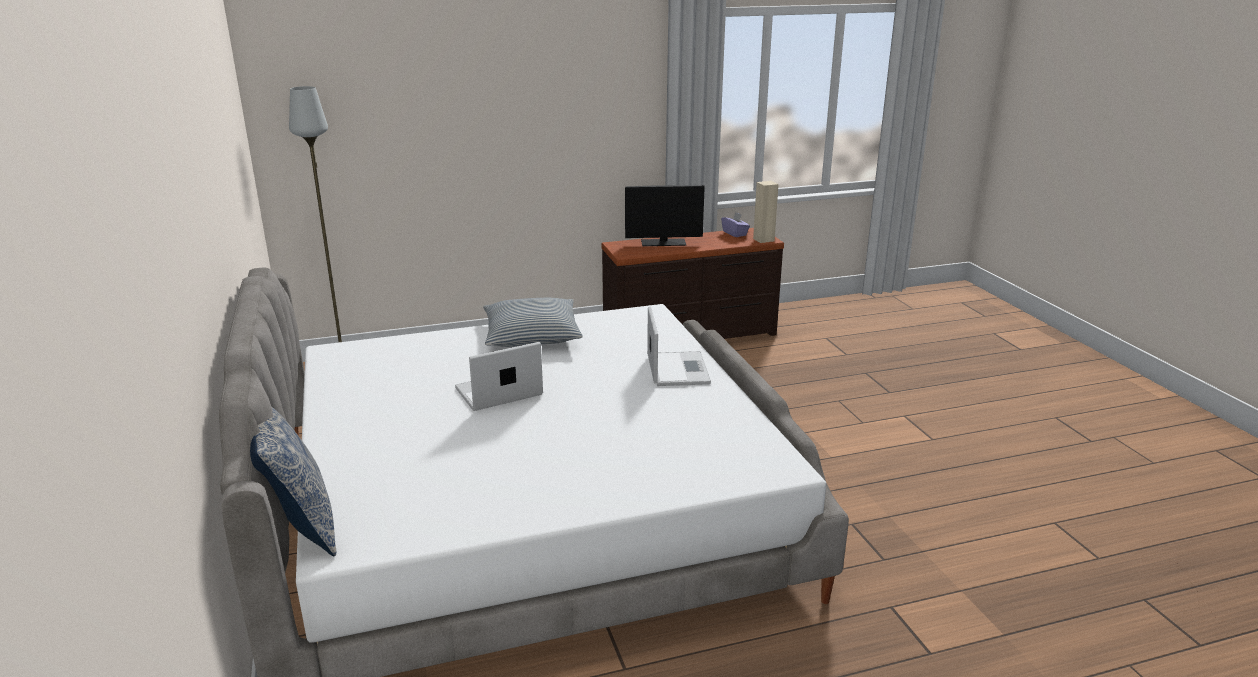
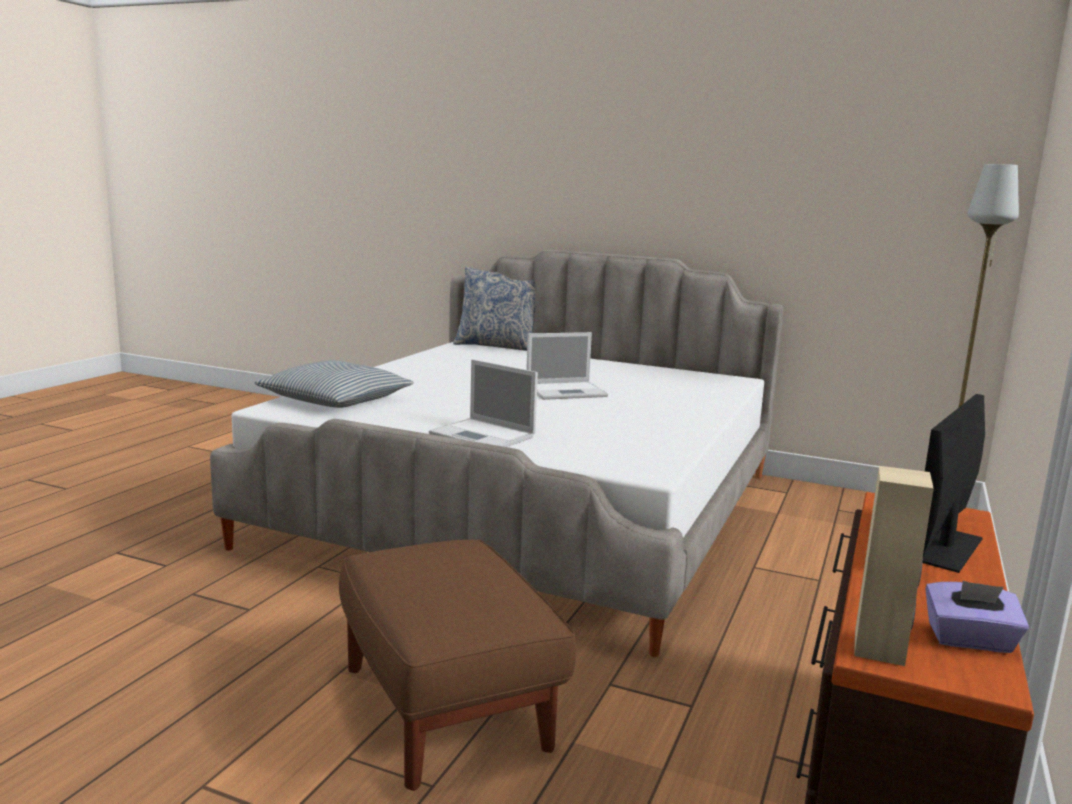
camera: 130 degrees right, 10 degrees down
laptop [455,342,543,411] -> laptop turned 60 degrees clockwise [526,332,608,400]
pillow [483,298,583,347] -> pillow moved to [255,360,414,408]
none -> brown ottoman [339,540,576,791]

